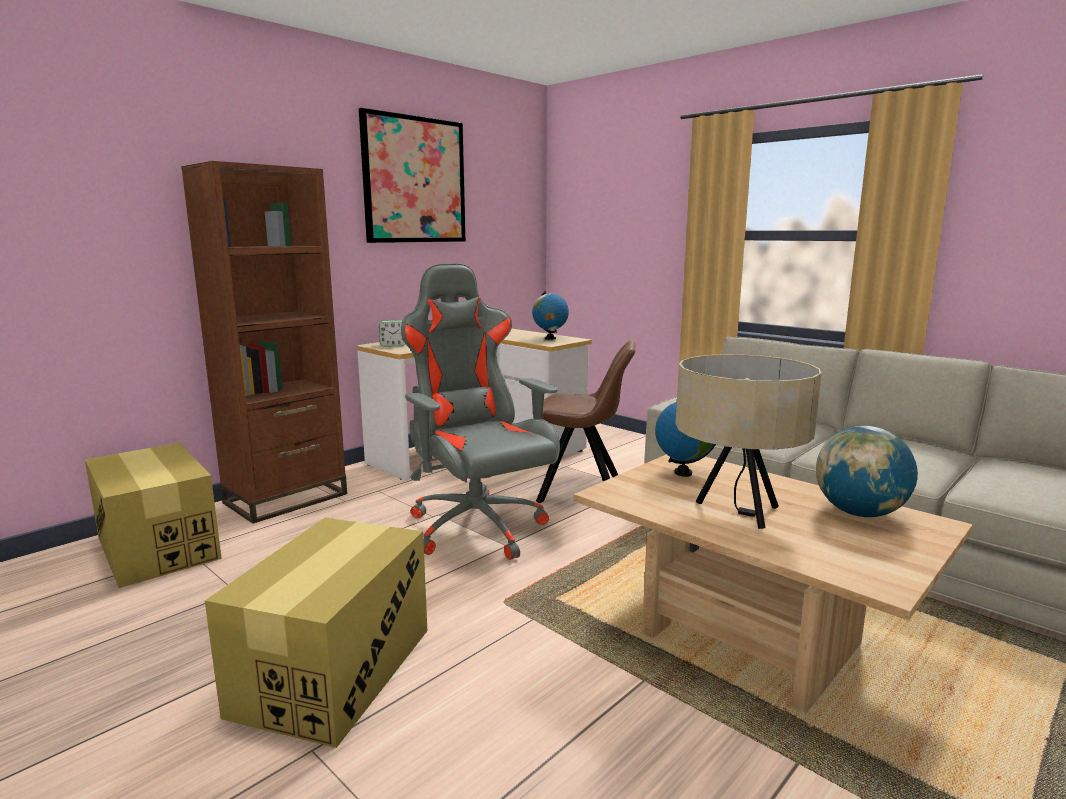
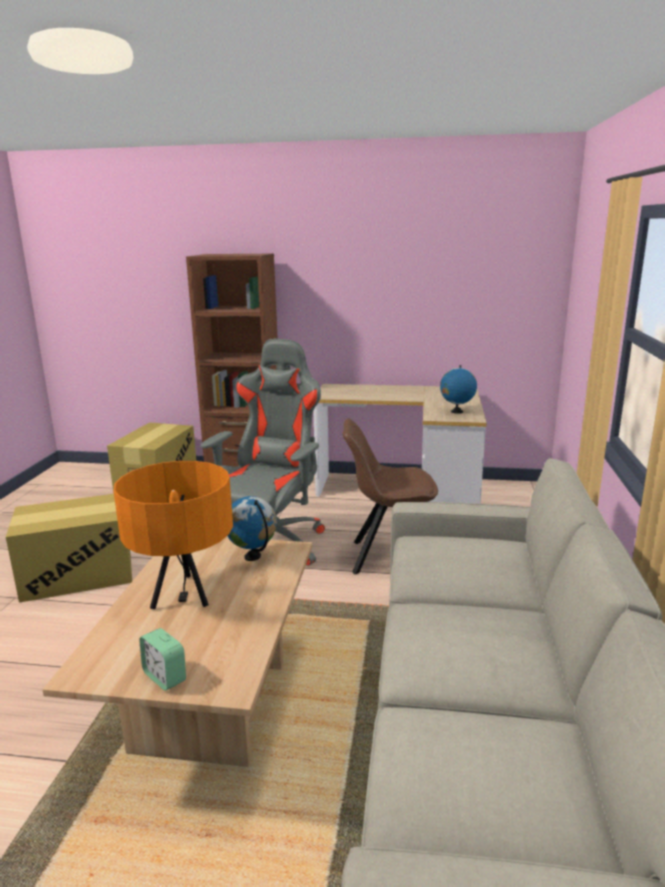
camera: 55 degrees right, 5 degrees up
picture [359,108,466,243] -> none
alarm clock [379,320,405,347] -> alarm clock moved to [139,628,186,691]
brown chair [536,341,635,503] -> brown chair turned 120 degrees clockwise [342,419,438,574]
beige table lamp [675,354,822,529] -> orange table lamp [113,461,233,609]
globe [816,426,918,517] -> none

